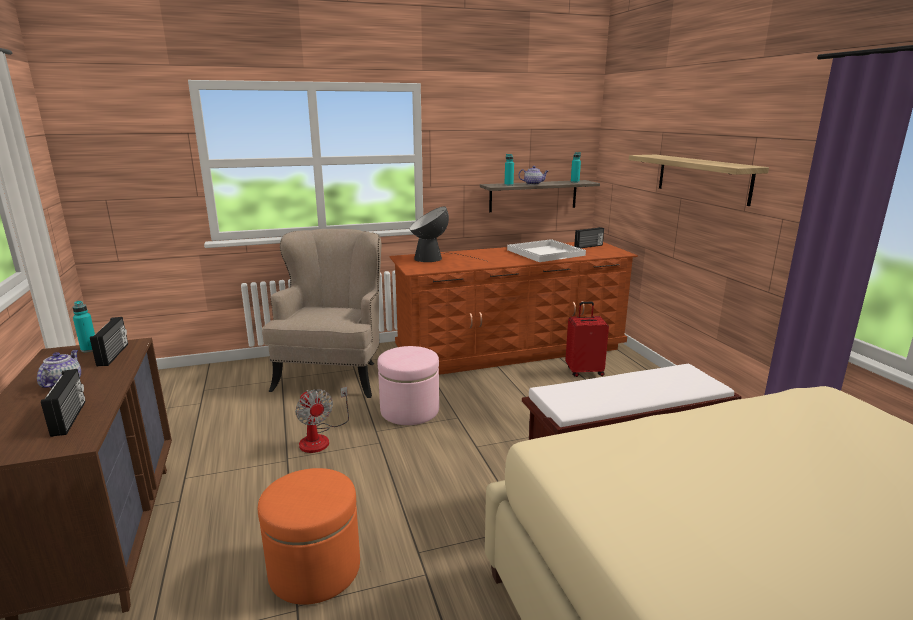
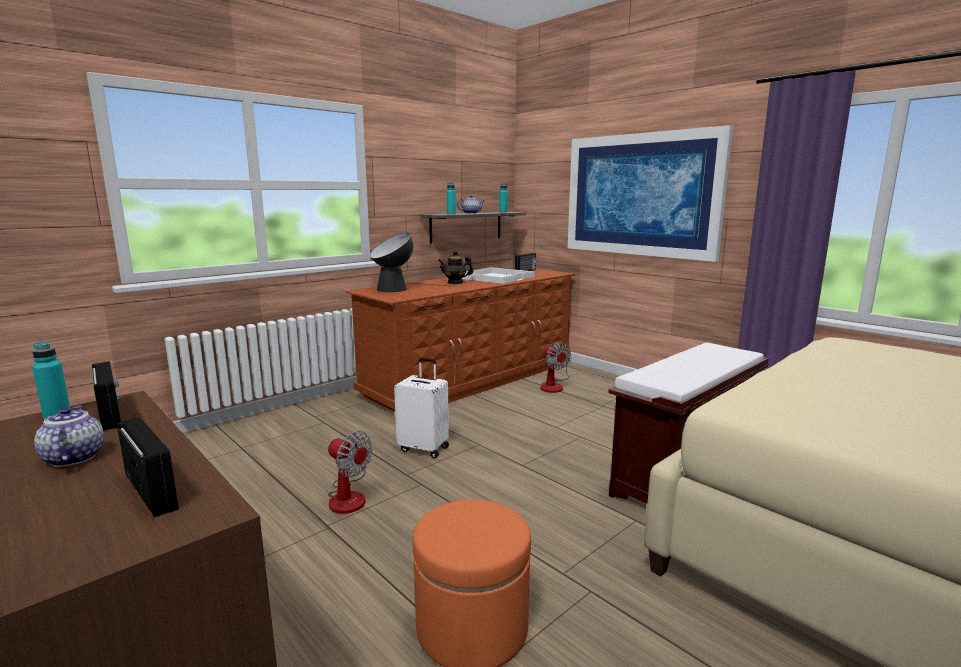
camera: 25 degrees left, 5 degrees down
beige armchair [262,229,381,398] -> none
pink ottoman [378,346,439,425] -> white suitcase [394,358,449,458]
red suitcase [565,302,609,377] -> fan [541,342,571,393]
shelf [629,155,769,206] -> picture [568,125,733,262]
none -> teapot [438,251,473,284]

